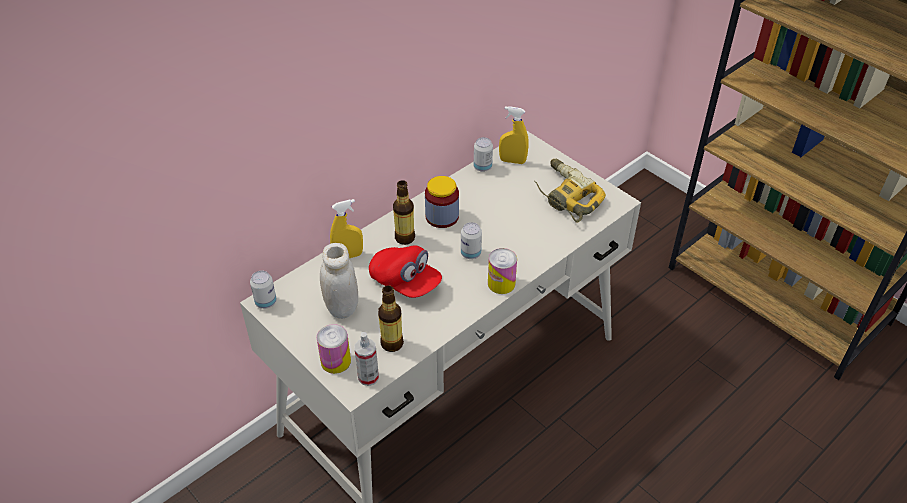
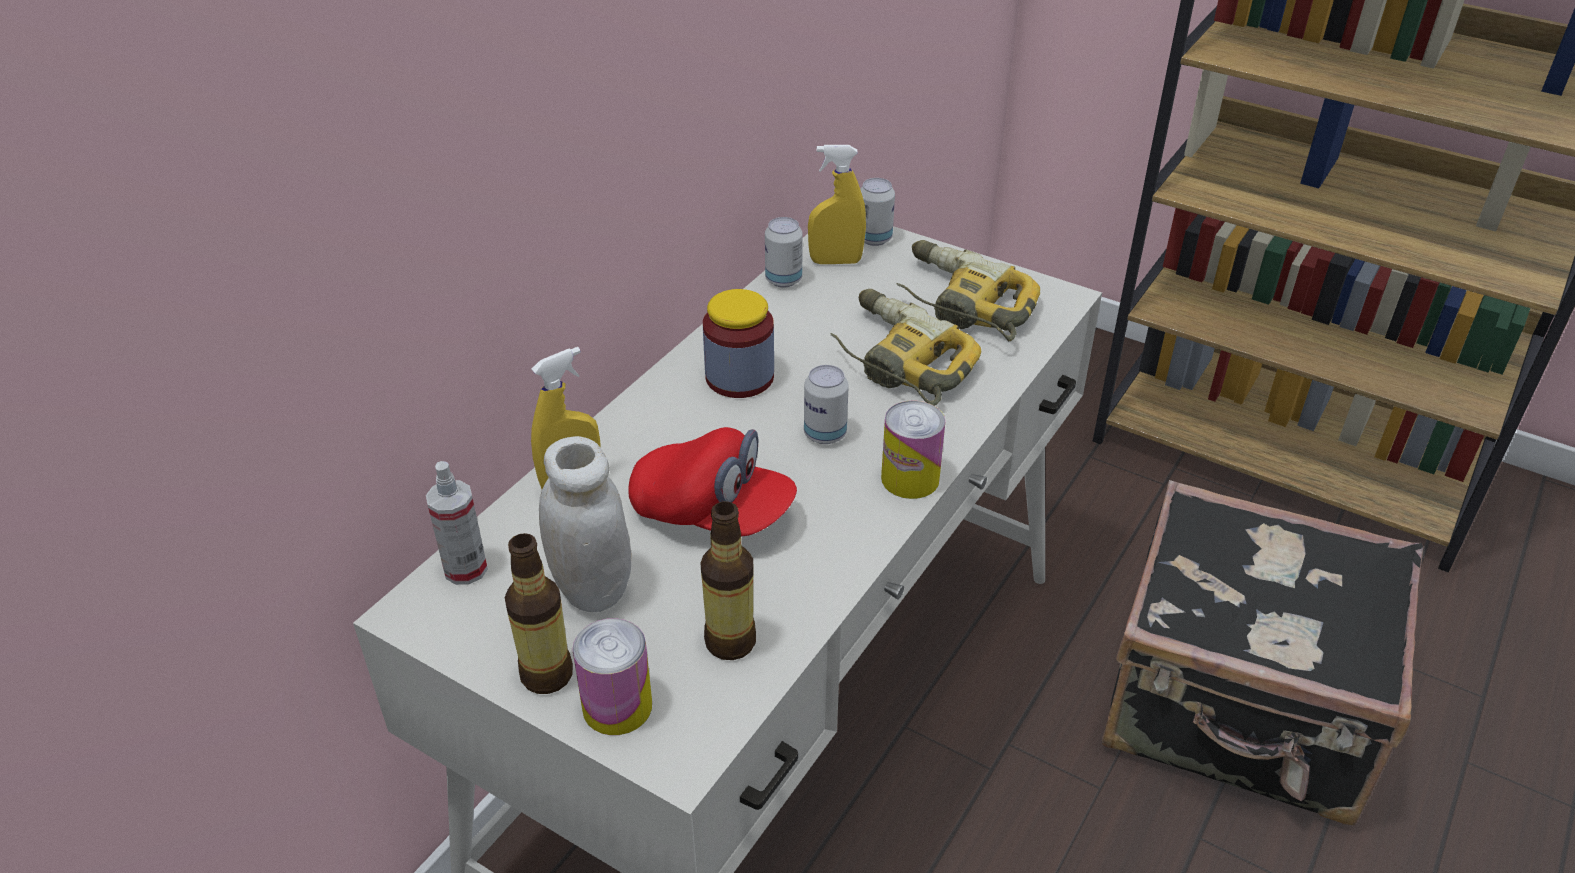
camera: 15 degrees left, 5 degrees down
can [250,271,277,309] -> can moved to [860,178,895,246]
spray bottle [355,332,379,386] -> spray bottle moved to [426,461,488,585]
bottle [393,180,415,245] -> bottle moved to [505,533,573,694]
none -> power drill [831,289,981,406]
none -> black suitcase [1102,480,1423,825]

